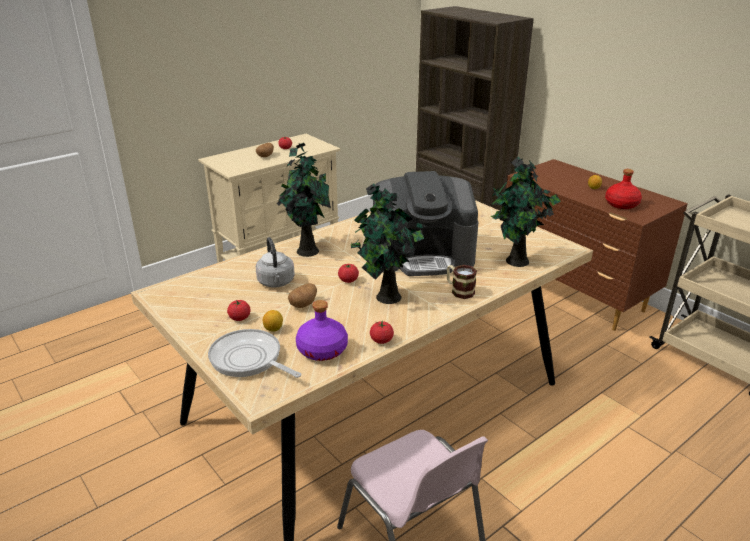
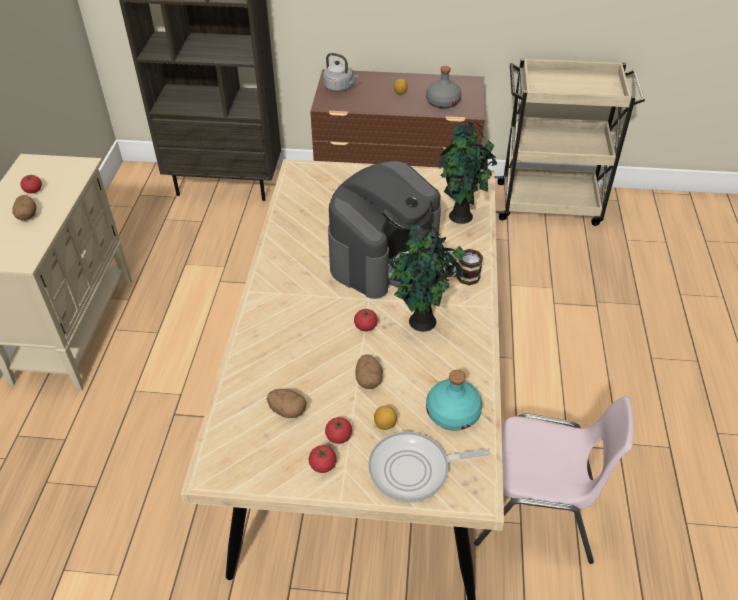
camera: 45 degrees left, 15 degrees up
grey kettle [256,237,295,288] -> grey kettle moved to [323,53,358,92]
potted plant [277,143,331,257] -> none
purple bottle [296,300,348,361] -> turquoise bottle [426,370,482,431]
tomato [370,320,394,344] -> tomato moved to [309,445,337,473]
red bottle [605,169,642,209] -> grey bottle [426,66,462,109]
none -> potato [267,389,307,418]

